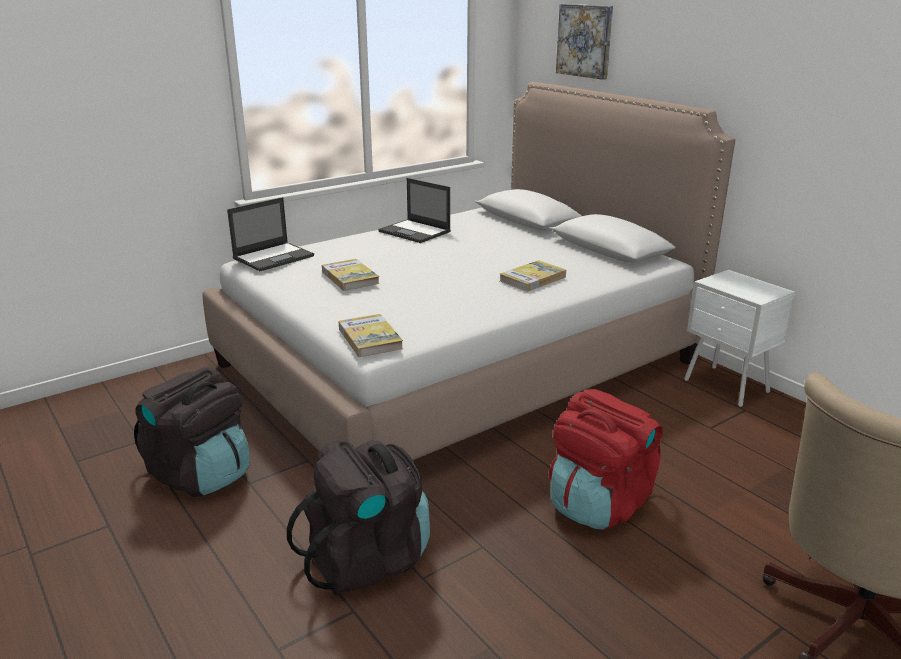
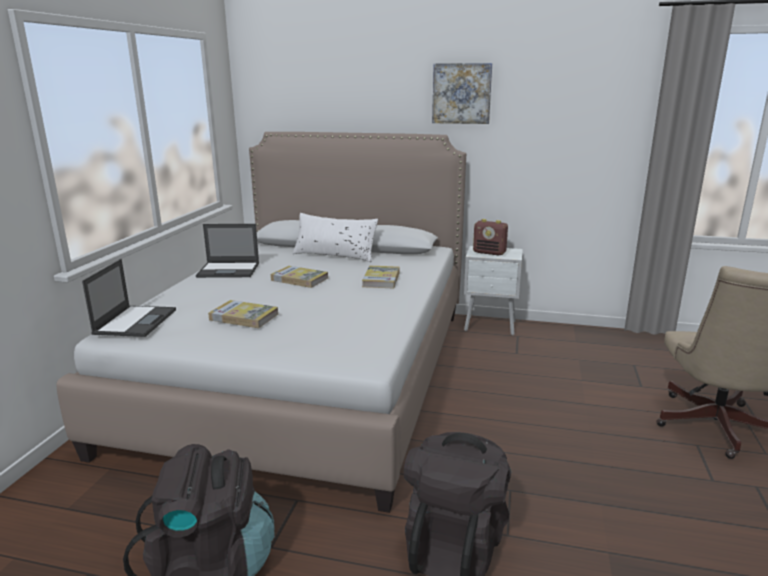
camera: 40 degrees left, 5 degrees down
book [338,314,403,357] -> book moved to [271,266,328,288]
red backpack [549,389,662,530] -> none
picture [556,4,613,80] -> picture moved to [432,63,492,124]
none -> white pillow [292,213,378,262]
none -> radio [473,219,508,255]

